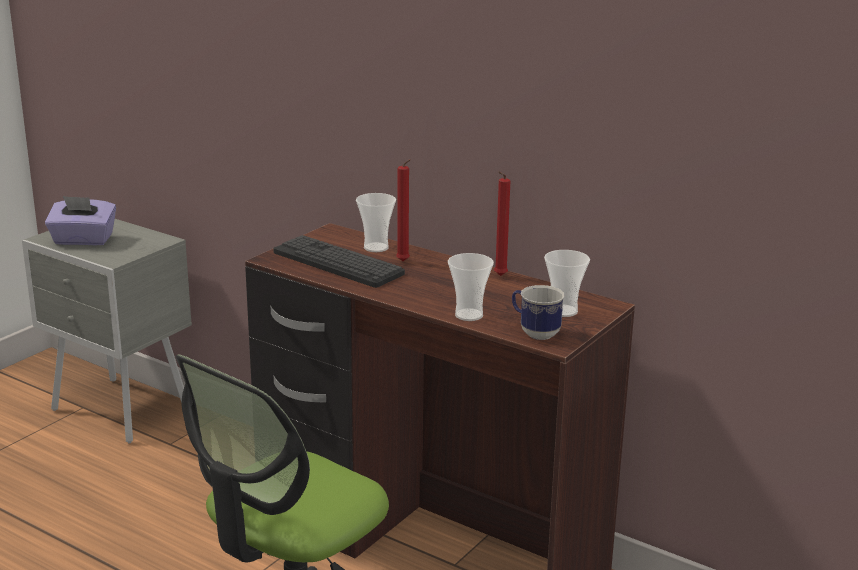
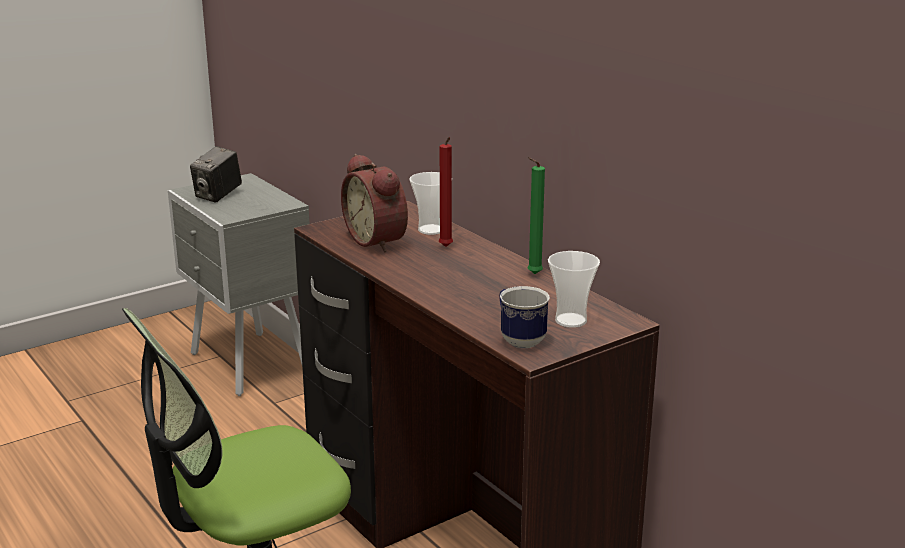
camera: 20 degrees right, 0 degrees up
purple tissue box [45,196,116,245] -> camera [190,146,242,203]
keyboard [273,235,405,288] -> alarm clock [341,154,408,252]
cup [448,253,494,321] -> none
red candle [494,171,510,276] -> green candle [528,157,545,274]

